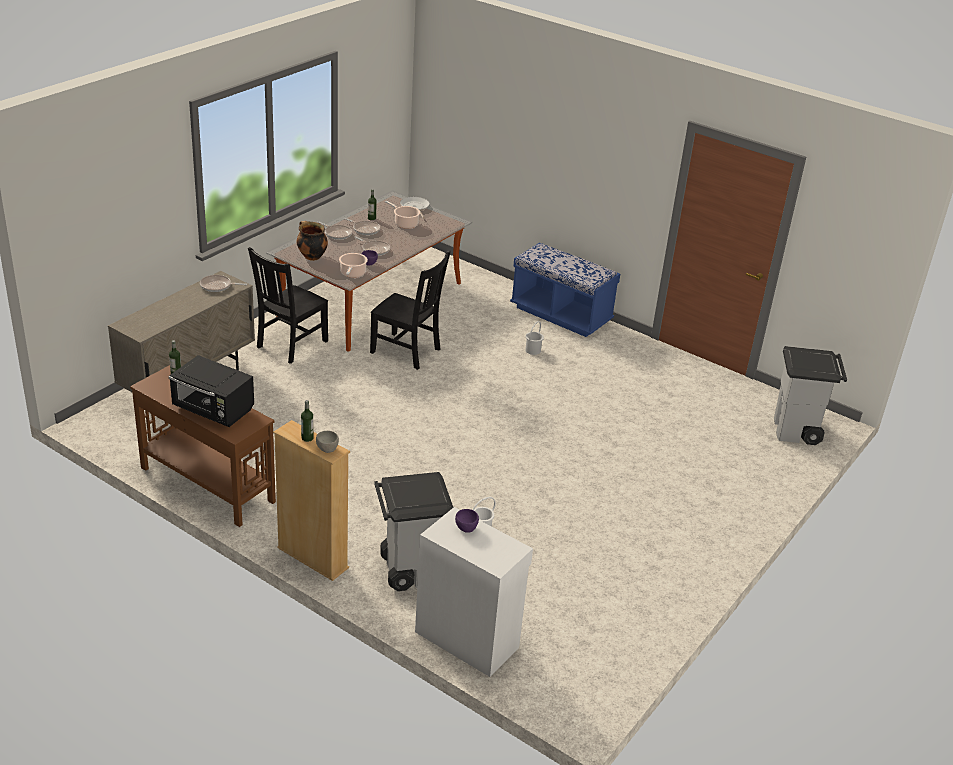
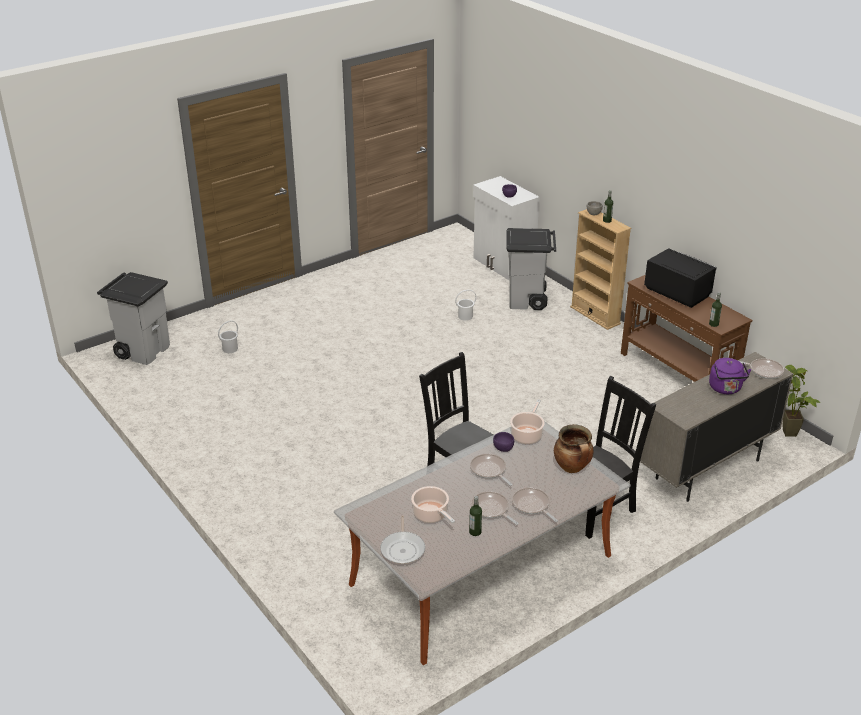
camera: 160 degrees left, 0 degrees up
frying pan [200,275,247,292] -> frying pan moved to [739,359,784,379]
blue bench [510,243,620,337] -> none
white bucket [525,321,544,355] -> white bucket moved to [218,321,238,353]
none -> purple kettle [709,358,751,394]
none -> potted plant [783,365,821,437]

